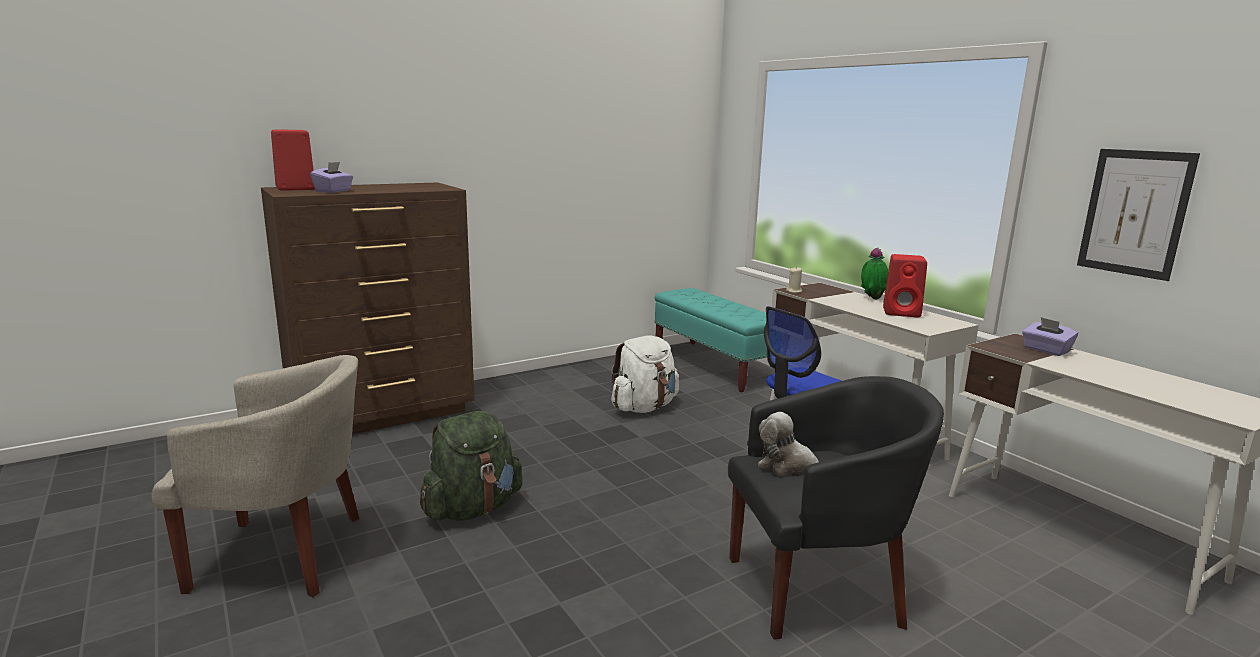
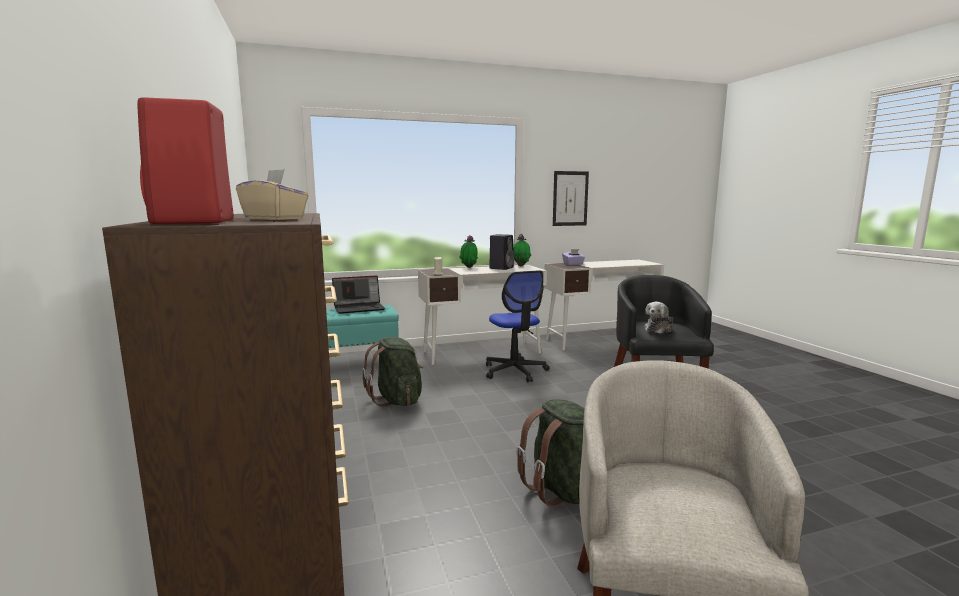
camera: 75 degrees left, 5 degrees down
purple tissue box [310,162,353,193] -> beige tissue box [236,169,309,220]
white backpack [611,335,679,413] -> green backpack [362,337,424,407]
red speaker [883,254,927,317] -> black speaker [489,234,514,270]
none -> laptop [332,275,385,314]
none -> potted plant [514,234,531,266]

